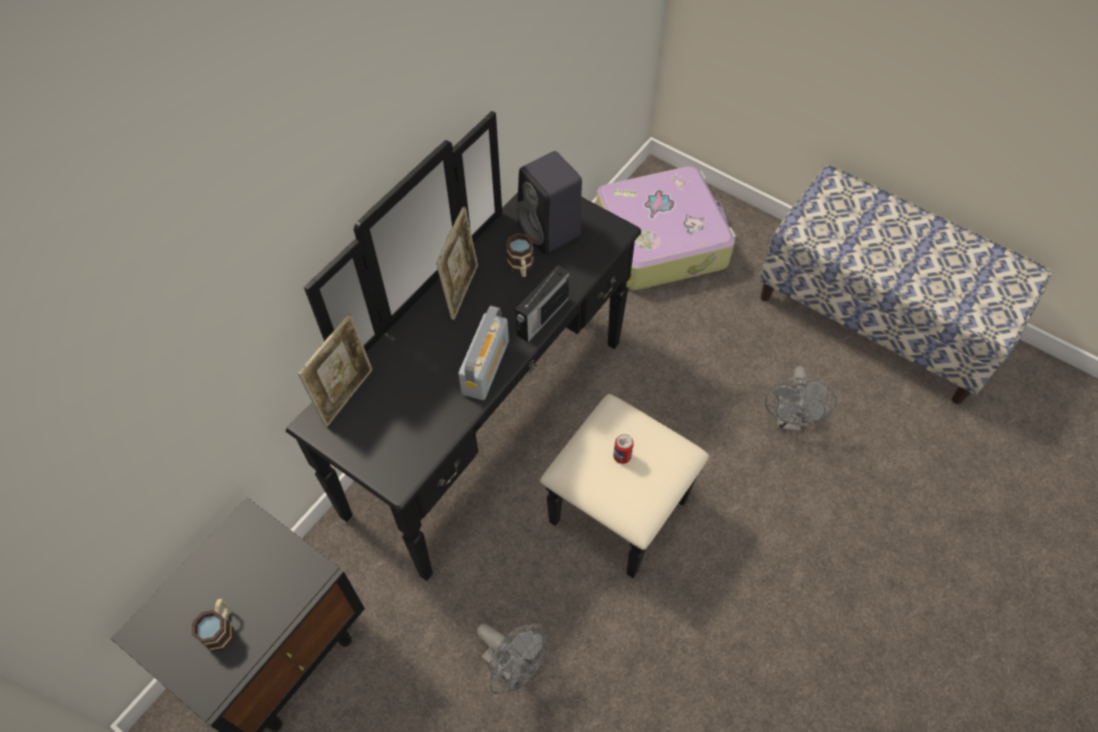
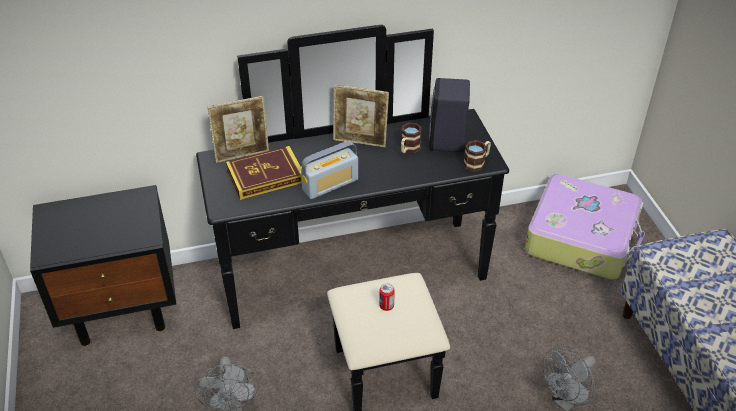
camera: 40 degrees right, 15 degrees down
mug [192,599,234,652] -> mug moved to [463,140,491,172]
picture frame [436,207,478,320] -> picture frame turned 45 degrees clockwise [333,84,389,147]
radio [516,265,569,342] -> none
none -> book [226,146,302,200]

